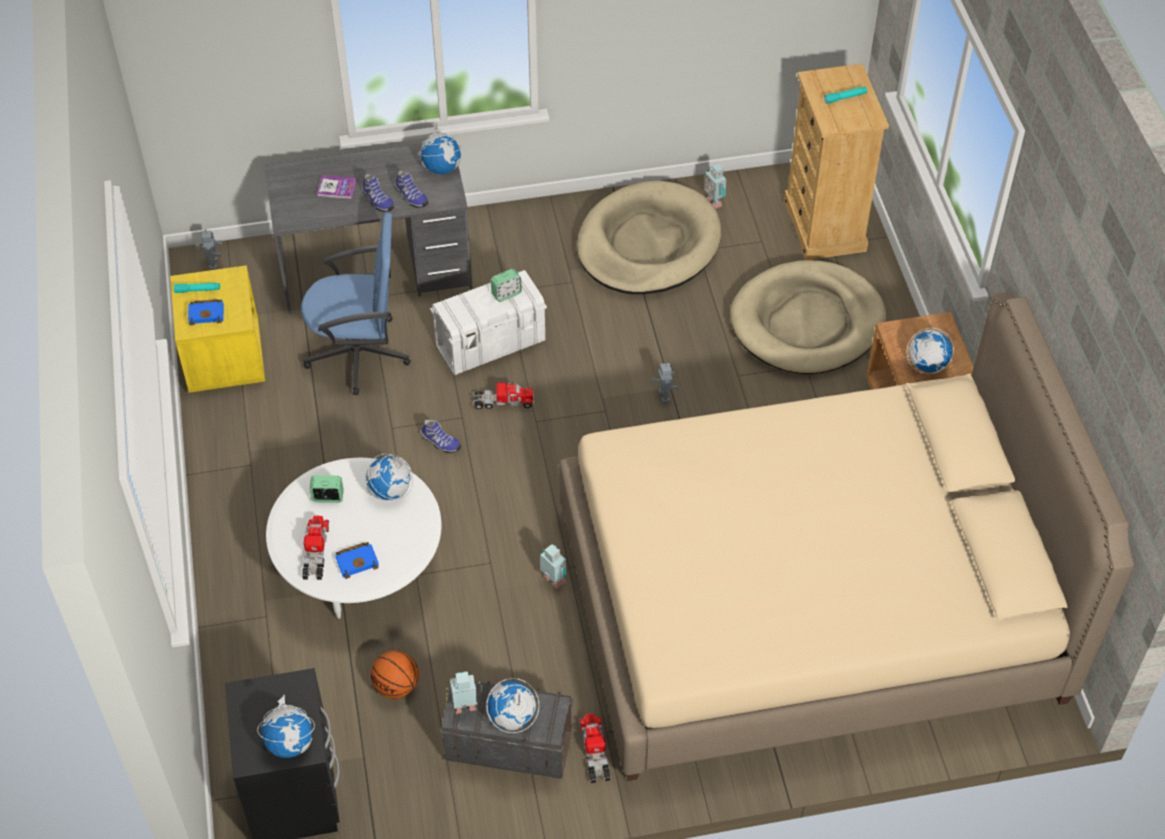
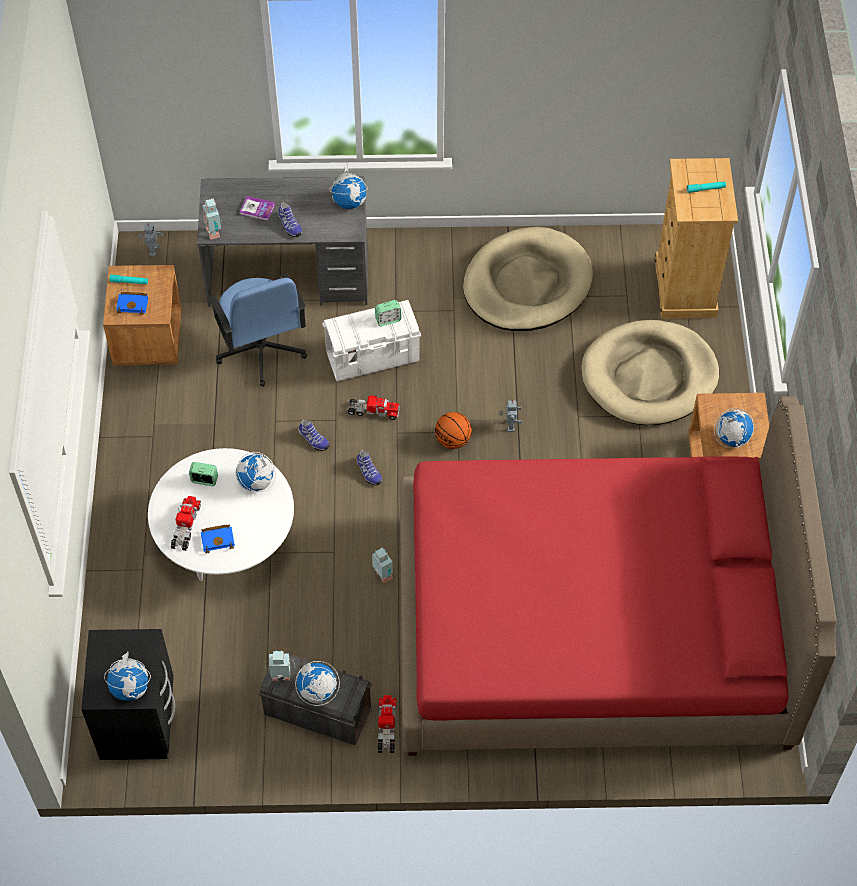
camera: 10 degrees right, 5 degrees up
yellow nightstand [170,265,265,393] -> brown nightstand [103,265,182,365]
blue office chair [301,213,411,395] -> blue office chair turned 60 degrees clockwise [208,273,307,387]
basketball [371,650,419,699] -> basketball moved to [435,412,472,449]
shoe [395,171,428,208] -> shoe moved to [356,450,382,485]
beige bed [559,292,1134,781] -> red bed [400,396,837,756]
toy robot [704,163,727,209] -> toy robot moved to [202,198,222,240]

